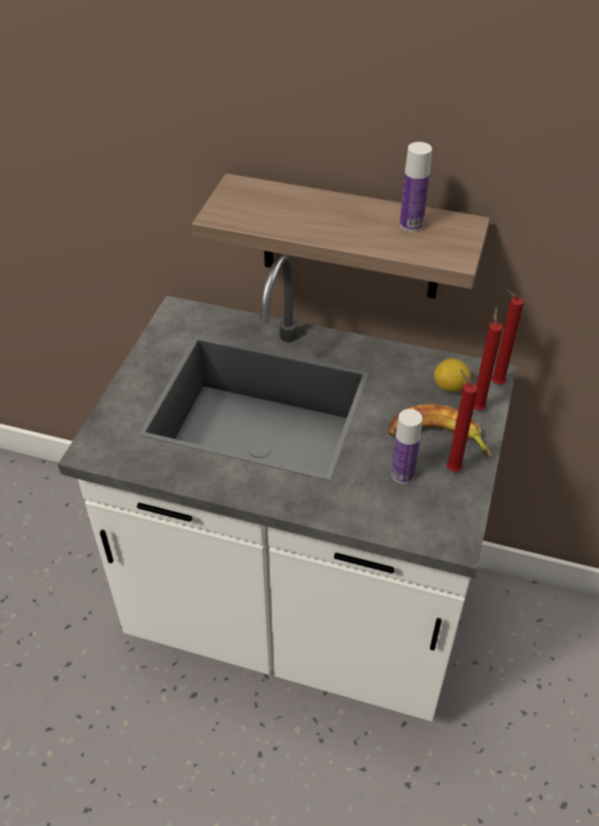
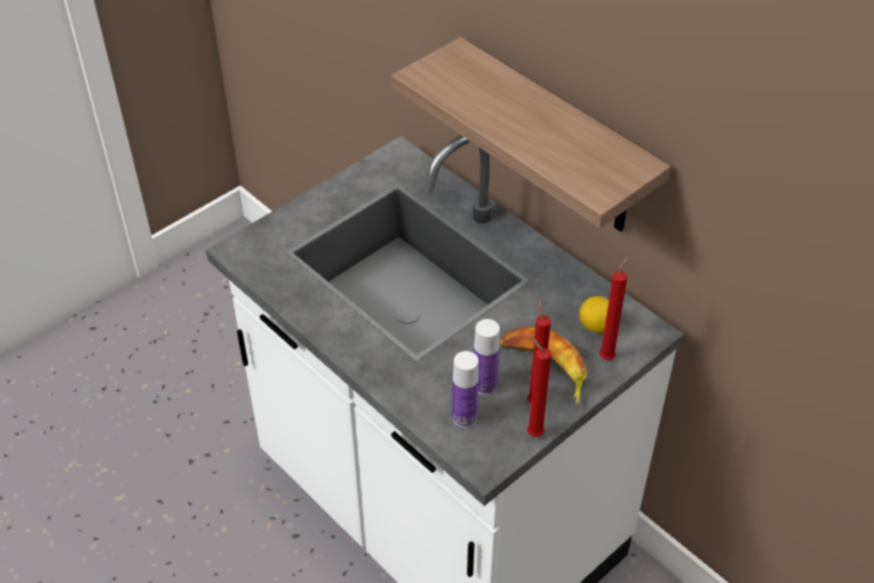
camera: 30 degrees right, 0 degrees up
bottle [400,142,432,232] -> bottle moved to [452,351,479,427]
red candle [491,289,524,384] -> red candle moved to [527,336,551,437]

